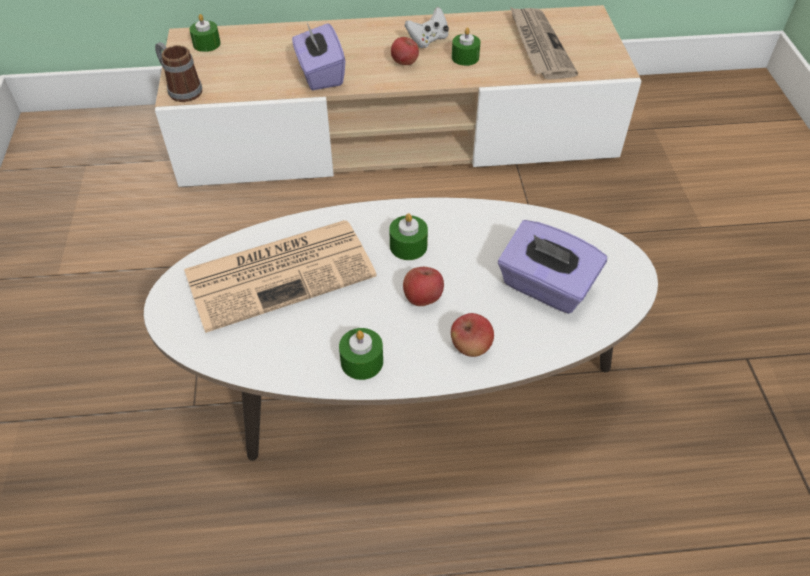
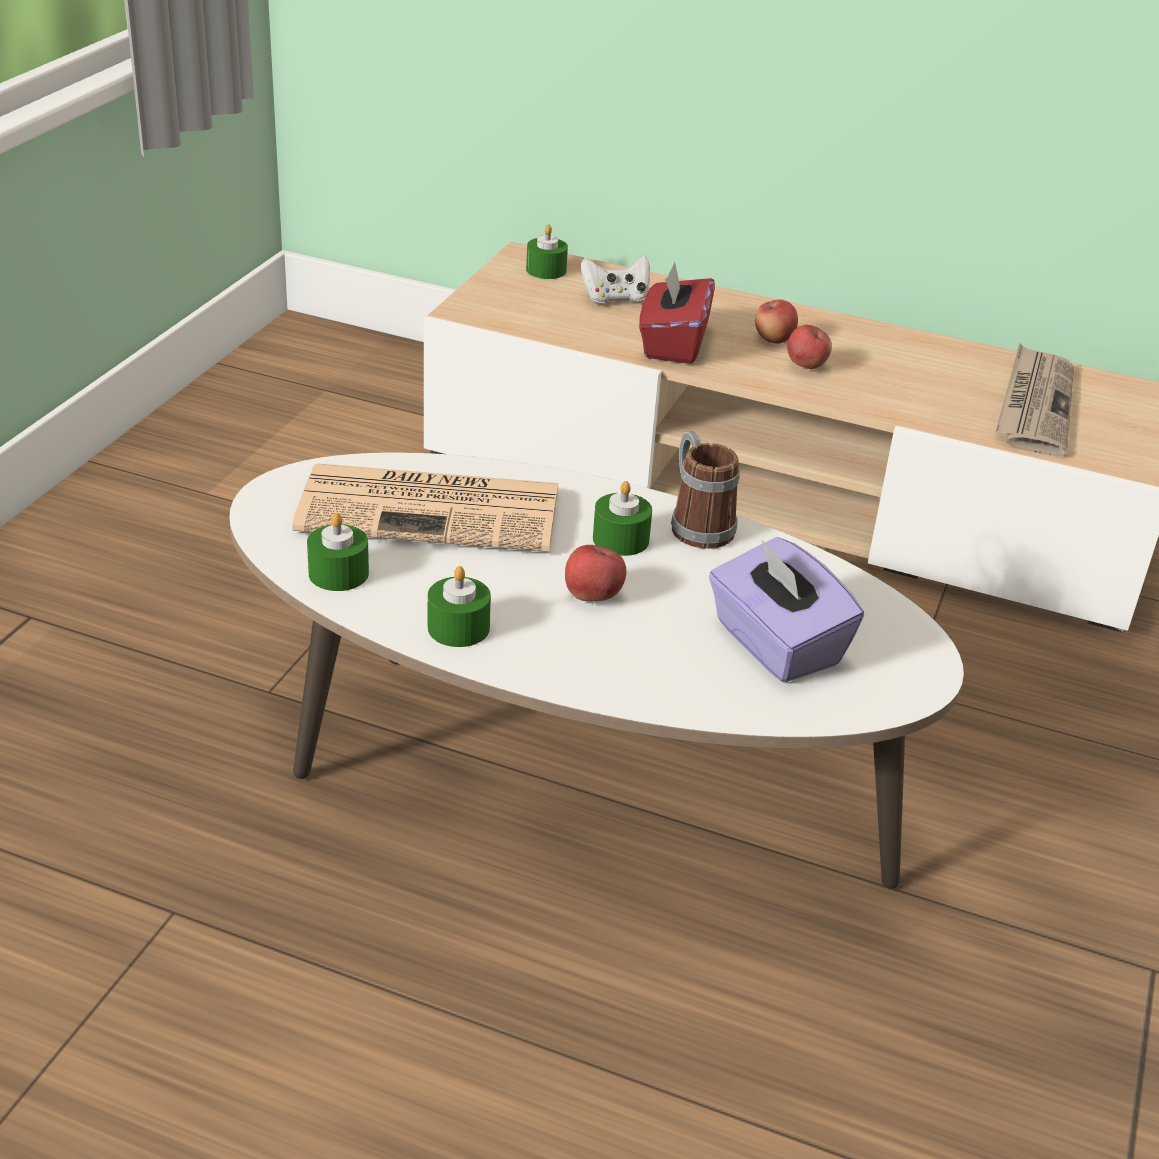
camera: 25 degrees right, 15 degrees down
mug [155,42,202,102] -> mug moved to [671,431,740,549]
purple tissue box [292,23,345,90] -> red tissue box [639,262,715,364]
white game controller [405,7,449,48] -> white game controller moved to [581,256,650,304]
apple [451,313,494,357] -> apple moved to [755,299,798,344]
green candle [452,28,481,66] -> green candle moved to [307,513,369,591]

